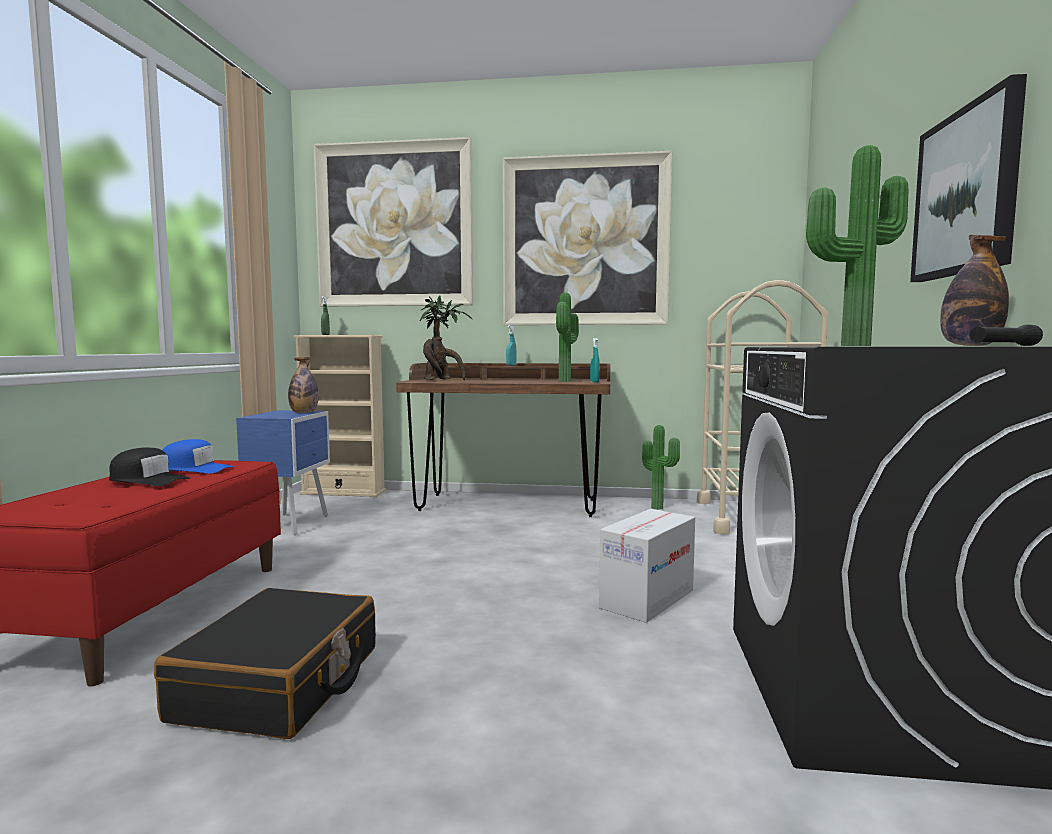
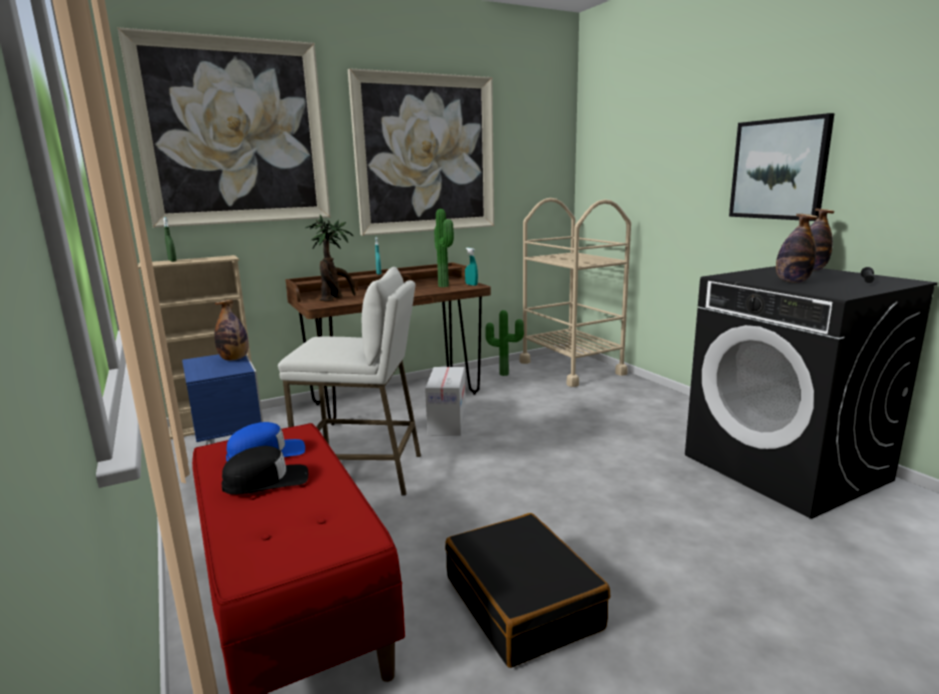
camera: 35 degrees left, 10 degrees up
cardboard box [599,509,695,623] -> cardboard box moved to [425,367,466,436]
potted plant [806,145,909,346] -> bottle [776,214,818,283]
none -> white stool [278,267,421,495]

